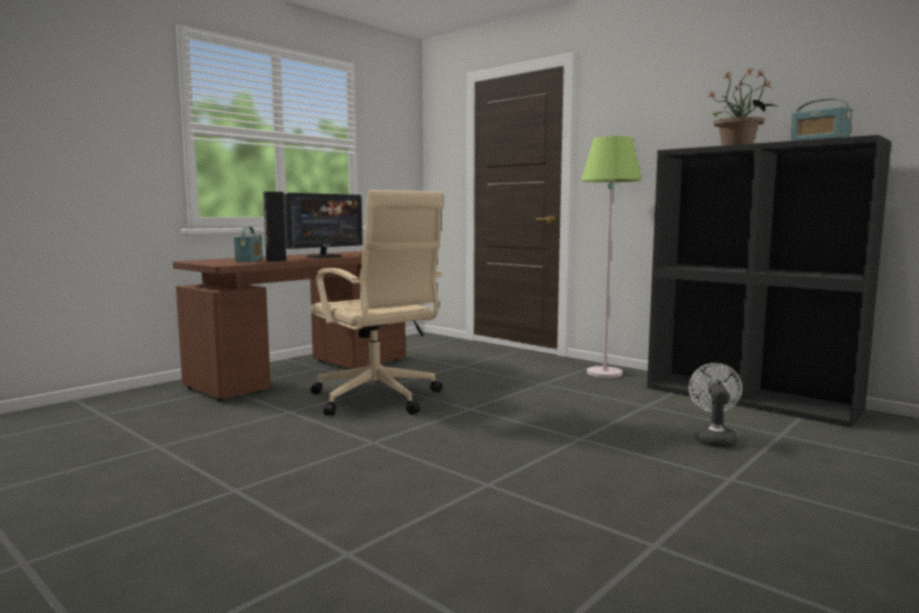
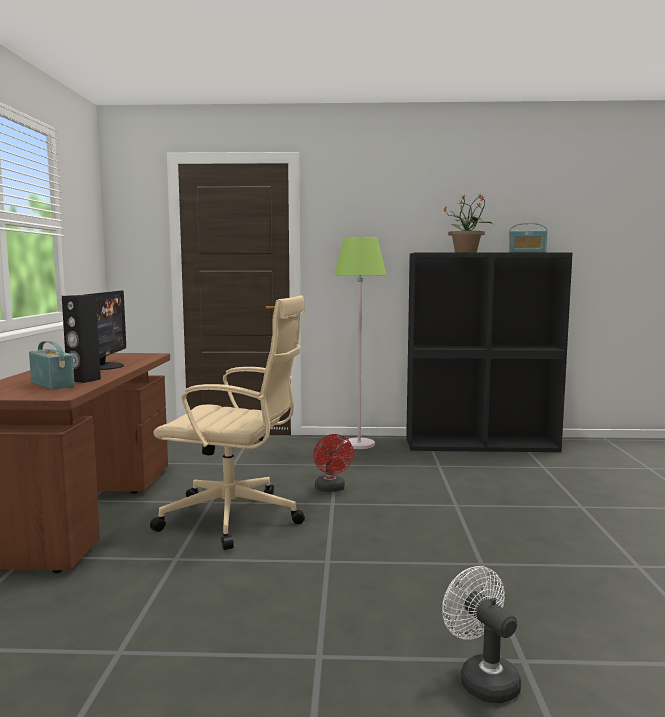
camera: 40 degrees left, 0 degrees up
white fan [688,363,742,448] -> white fan moved to [442,566,521,703]
none -> red fan [313,434,354,492]

